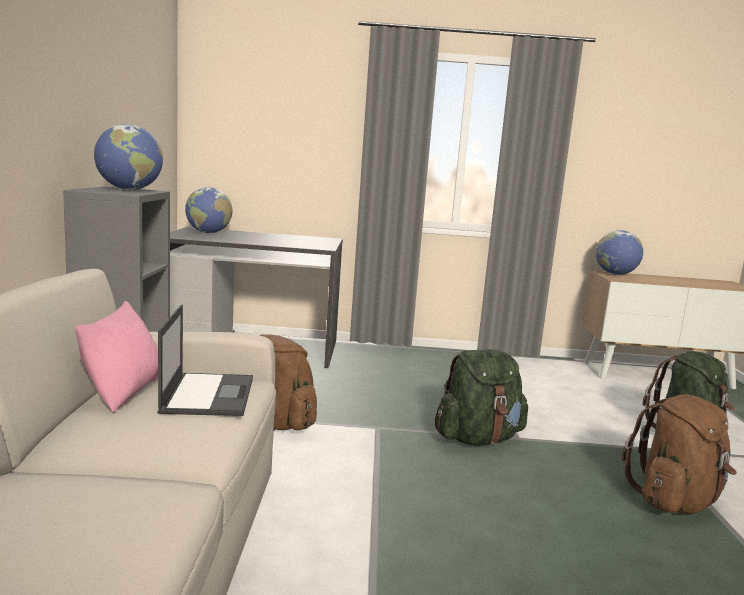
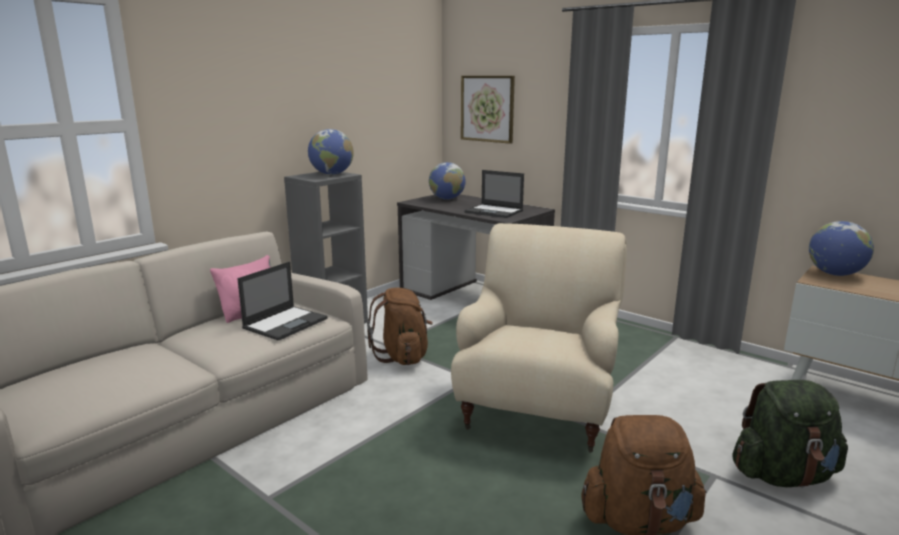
camera: 40 degrees right, 5 degrees up
green backpack [435,349,528,446] -> beige armchair [451,223,627,453]
none -> picture [461,76,515,144]
none -> laptop [464,170,524,218]

